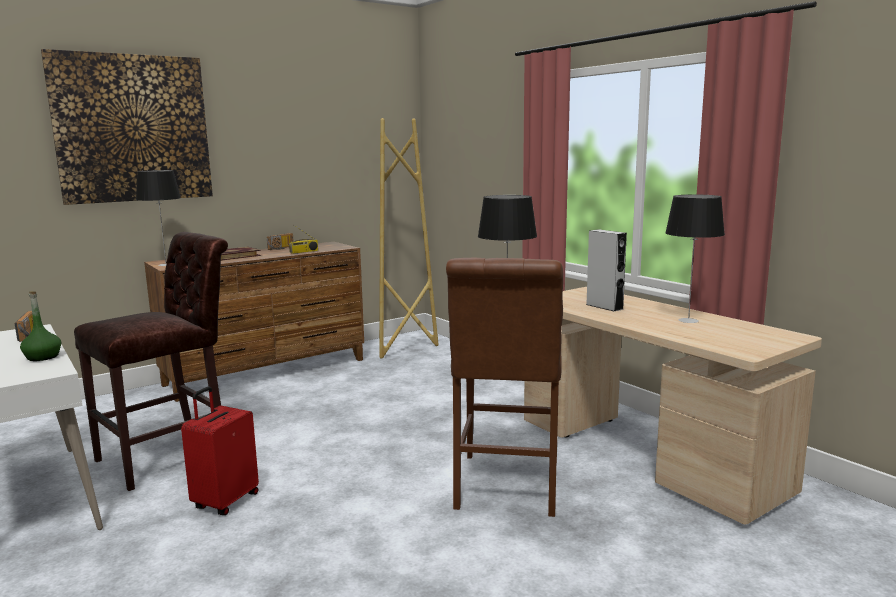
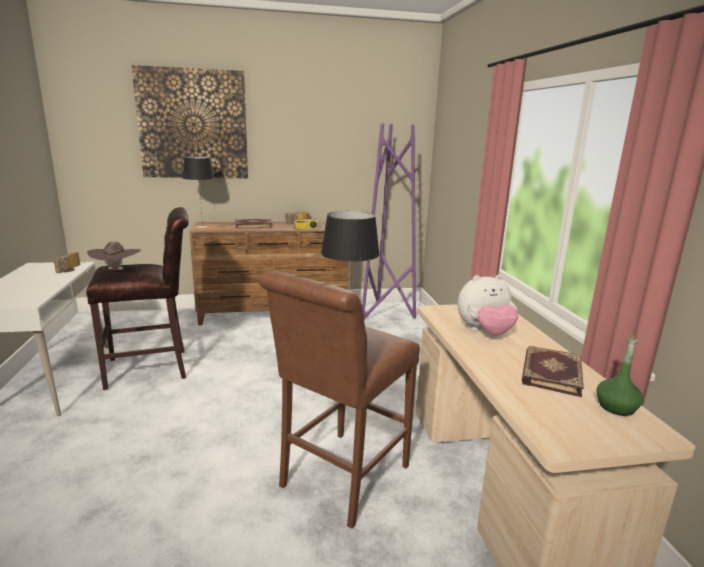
camera: 25 degrees right, 5 degrees up
green bottle [20,291,61,361] -> green bottle moved to [597,335,643,416]
red suitcase [181,386,259,515] -> none
yellow clothes rack [379,118,439,359] -> purple clothes rack [362,123,416,319]
grey speaker [587,229,627,312] -> plush toy [458,275,519,335]
table lamp [665,194,725,323] -> book [522,346,584,397]
none -> brown hat [87,242,141,270]

